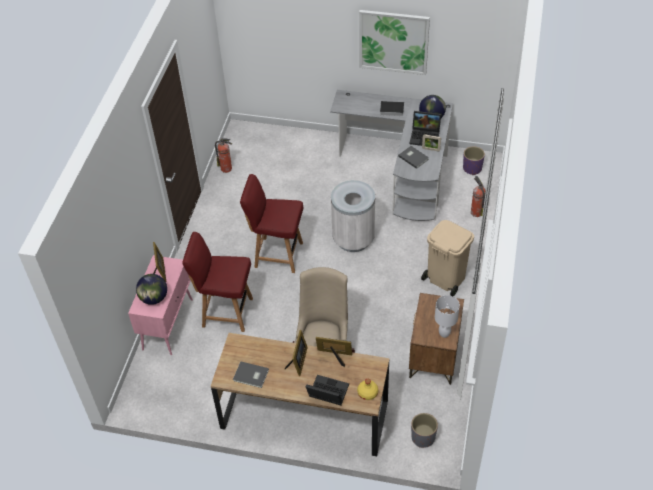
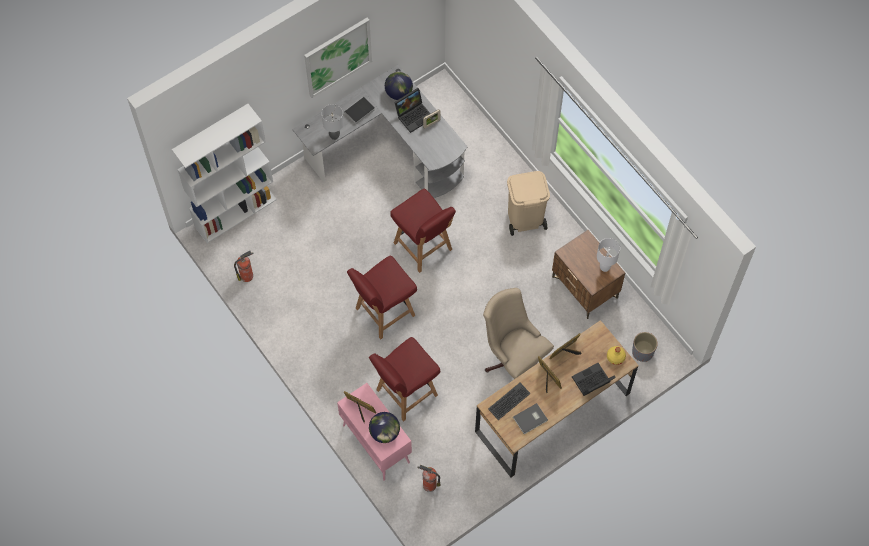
camera: 50 degrees left, 15 degrees up
white trash can [331,180,375,252] -> red chair [390,189,456,273]
grey book [398,146,429,169] -> none
purple planter [463,146,485,175] -> none
fire extinguisher [471,176,486,217] -> fire extinguisher moved to [417,465,440,492]
none -> white bookcase [172,104,277,243]
none -> grey table lamp [322,104,344,140]
none -> keyboard [488,383,531,420]

